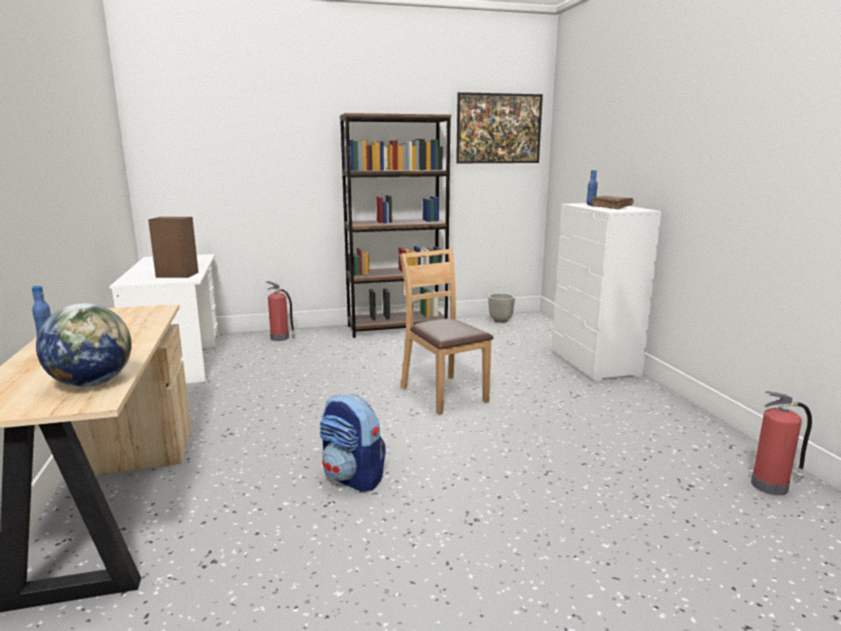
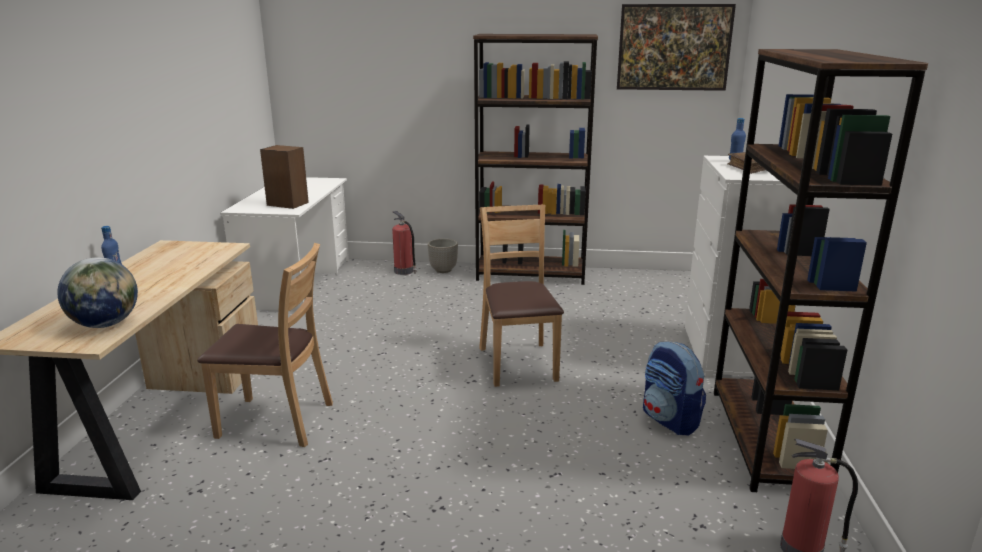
camera: 20 degrees right, 5 degrees up
backpack [320,394,386,492] -> backpack moved to [643,341,706,435]
planter [488,294,515,323] -> planter moved to [428,238,458,273]
none -> brown chair [197,243,333,447]
none -> brown bookcase [714,49,928,492]

